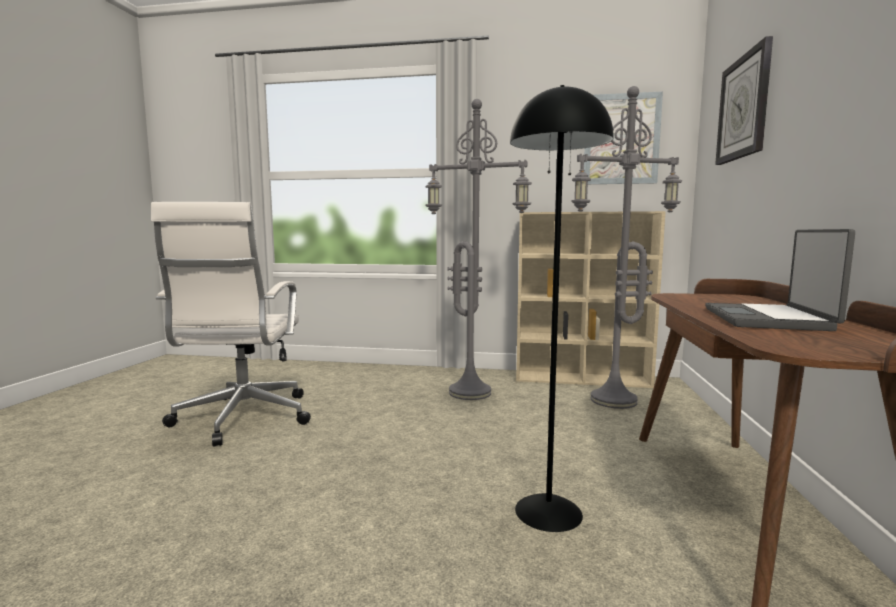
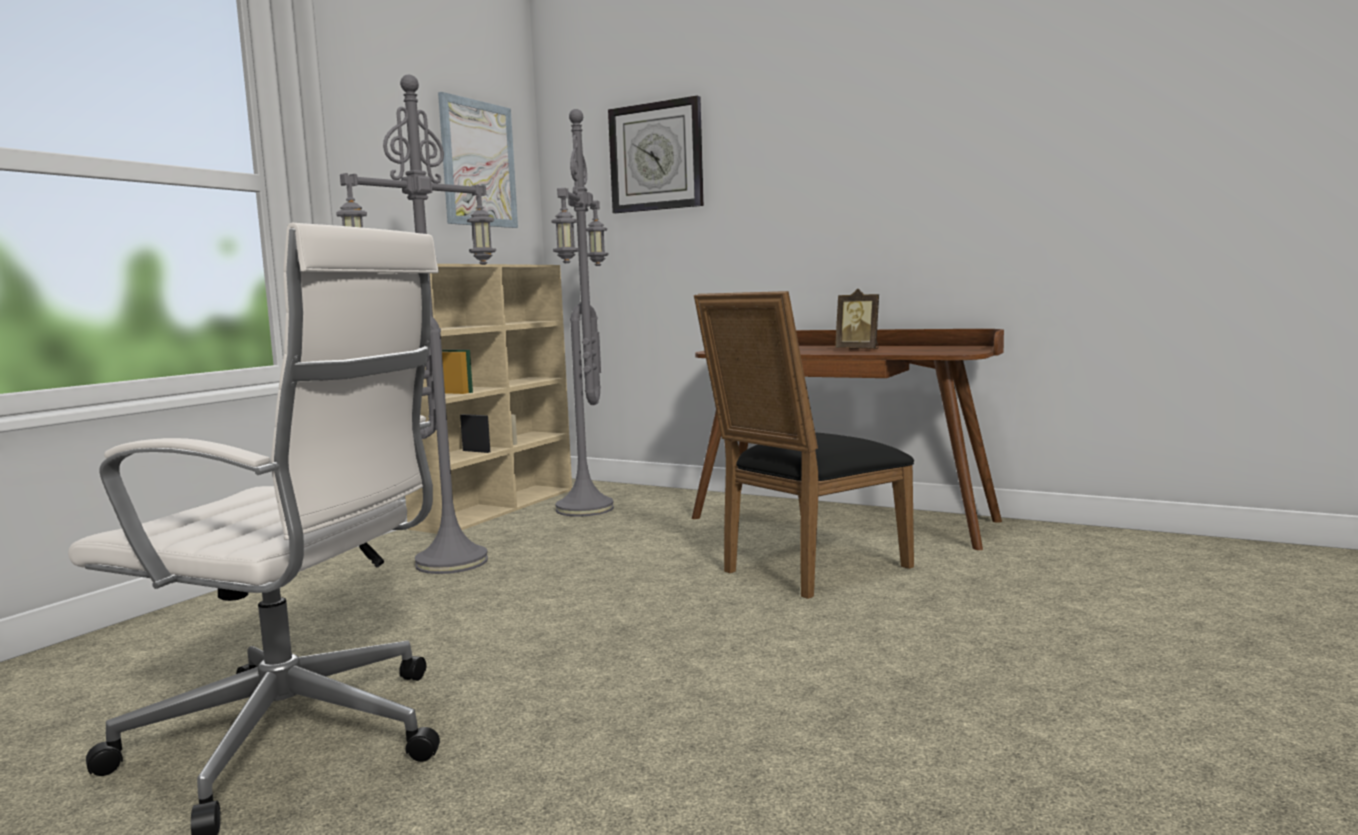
camera: 70 degrees left, 0 degrees up
black floor lamp [510,85,614,532] -> black chair [694,291,914,599]
laptop [705,229,855,331] -> picture frame [835,289,879,349]

